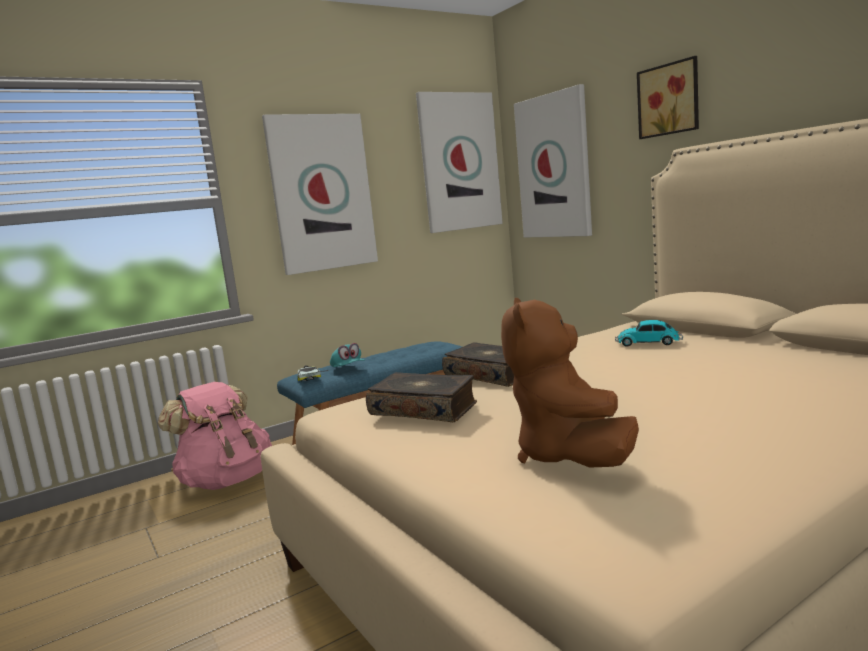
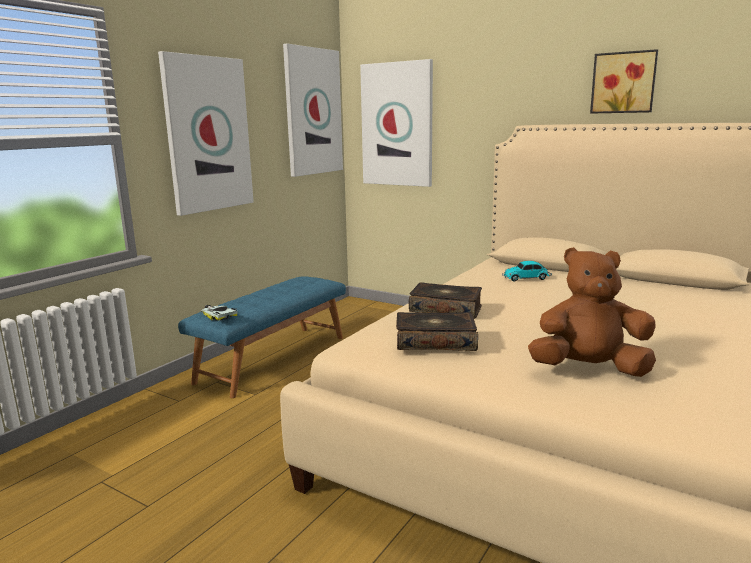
camera: 25 degrees left, 5 degrees up
pink backpack [158,382,272,490] -> none
turquoise cap [330,343,365,367] -> none
brown plush toy [501,298,639,468] -> brown plush toy turned 120 degrees clockwise [528,247,656,377]
picture [637,56,699,139] -> picture moved to [590,49,658,114]

